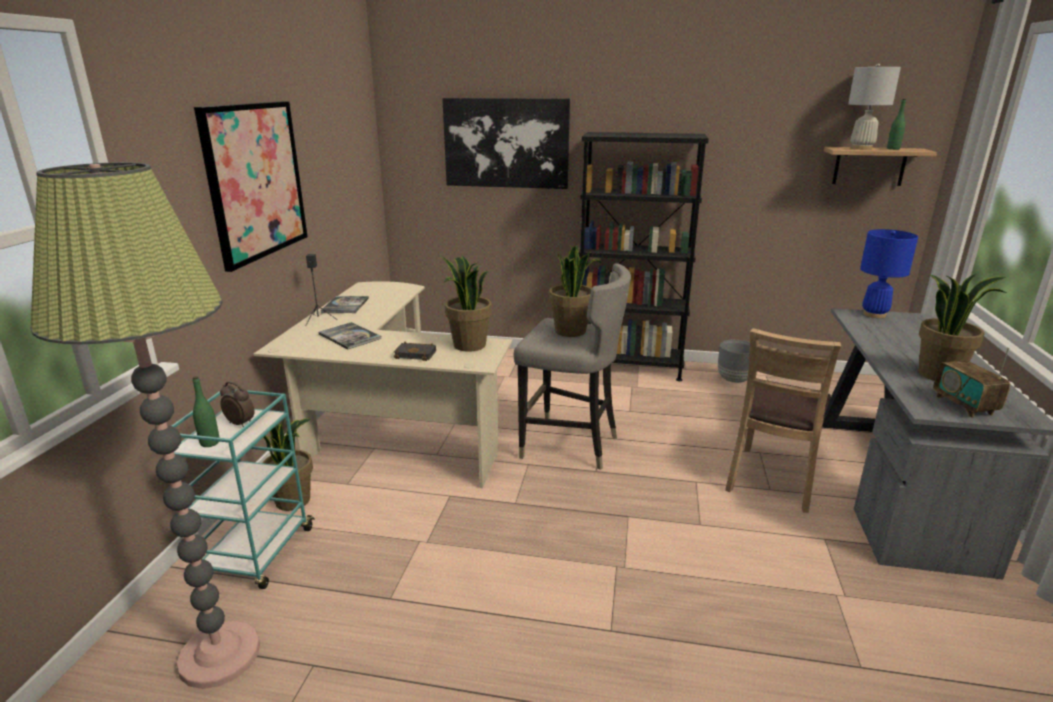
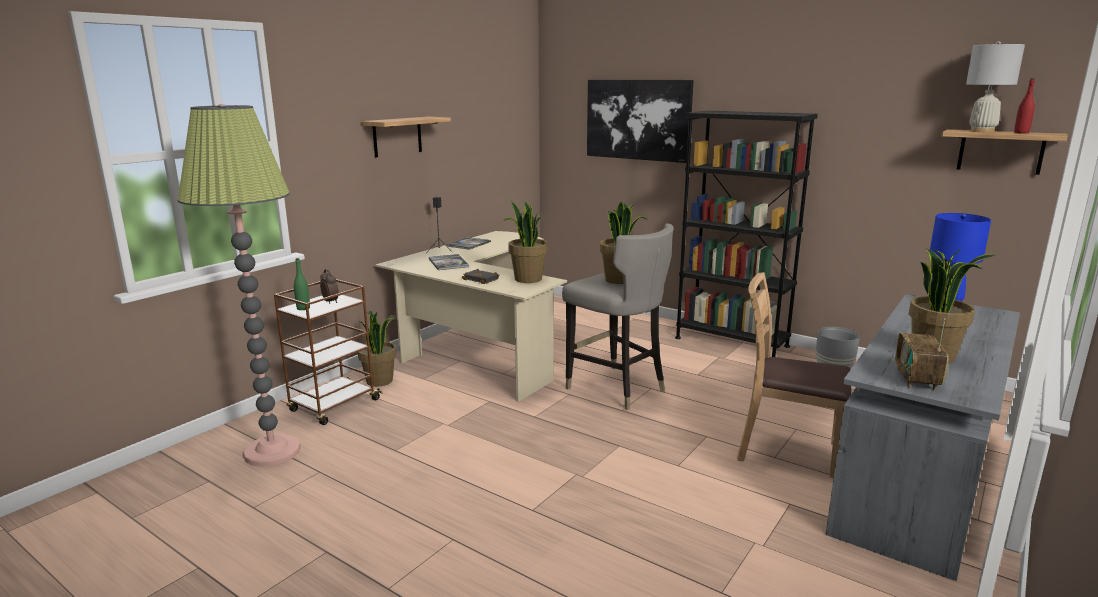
camera: 25 degrees right, 5 degrees down
turquoise cart [172,389,315,589] -> brown cart [274,279,383,425]
picture [194,101,308,272] -> shelf [361,117,451,157]
brown chair [725,328,841,513] -> brown chair turned 60 degrees clockwise [737,272,851,478]
green bottle [887,99,906,150] -> red bottle [1014,78,1035,133]

